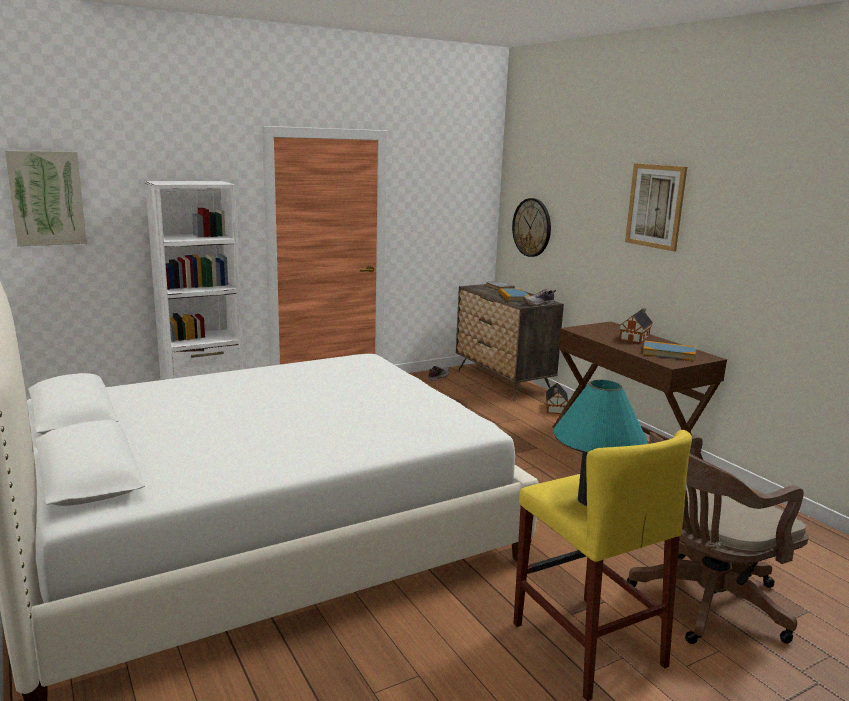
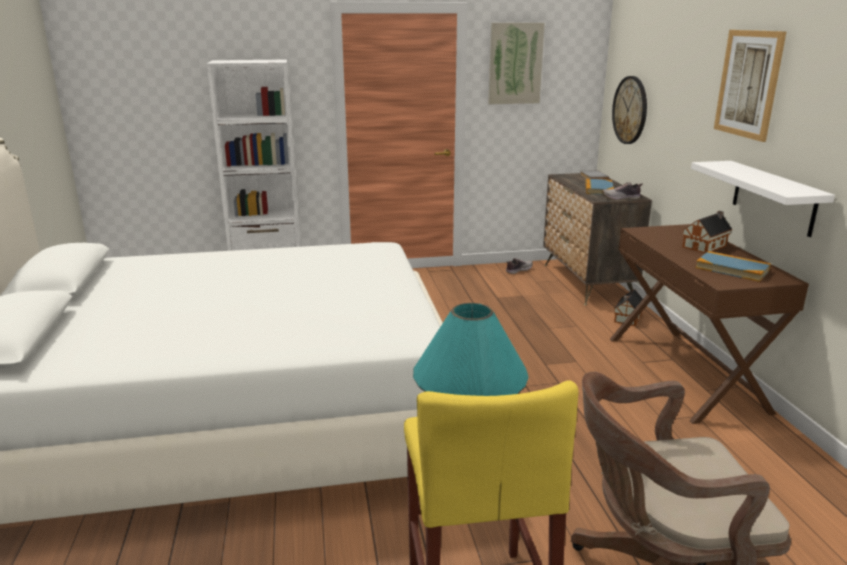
camera: 20 degrees right, 5 degrees up
picture [5,151,87,246] -> picture moved to [488,23,545,104]
none -> white shelf [691,161,835,237]

